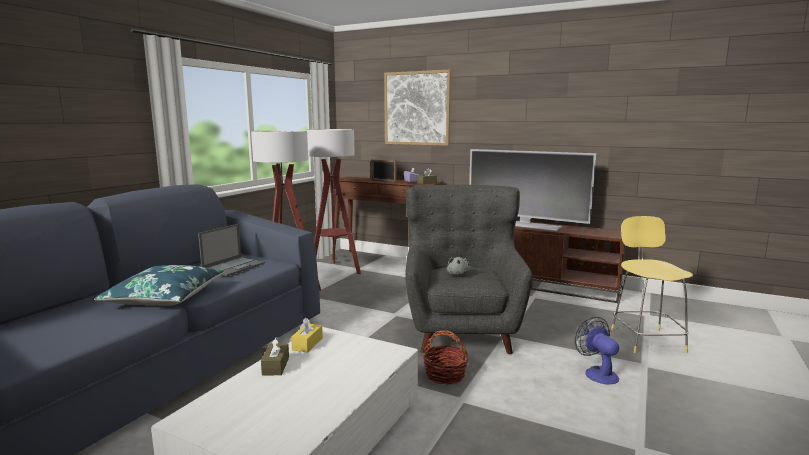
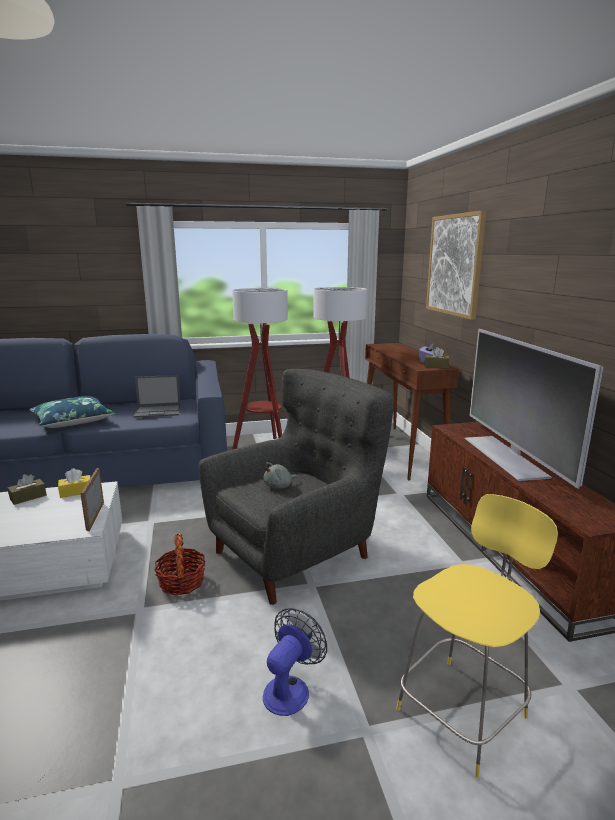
camera: 50 degrees right, 5 degrees up
picture frame [371,159,396,183] -> picture frame moved to [81,468,104,531]

